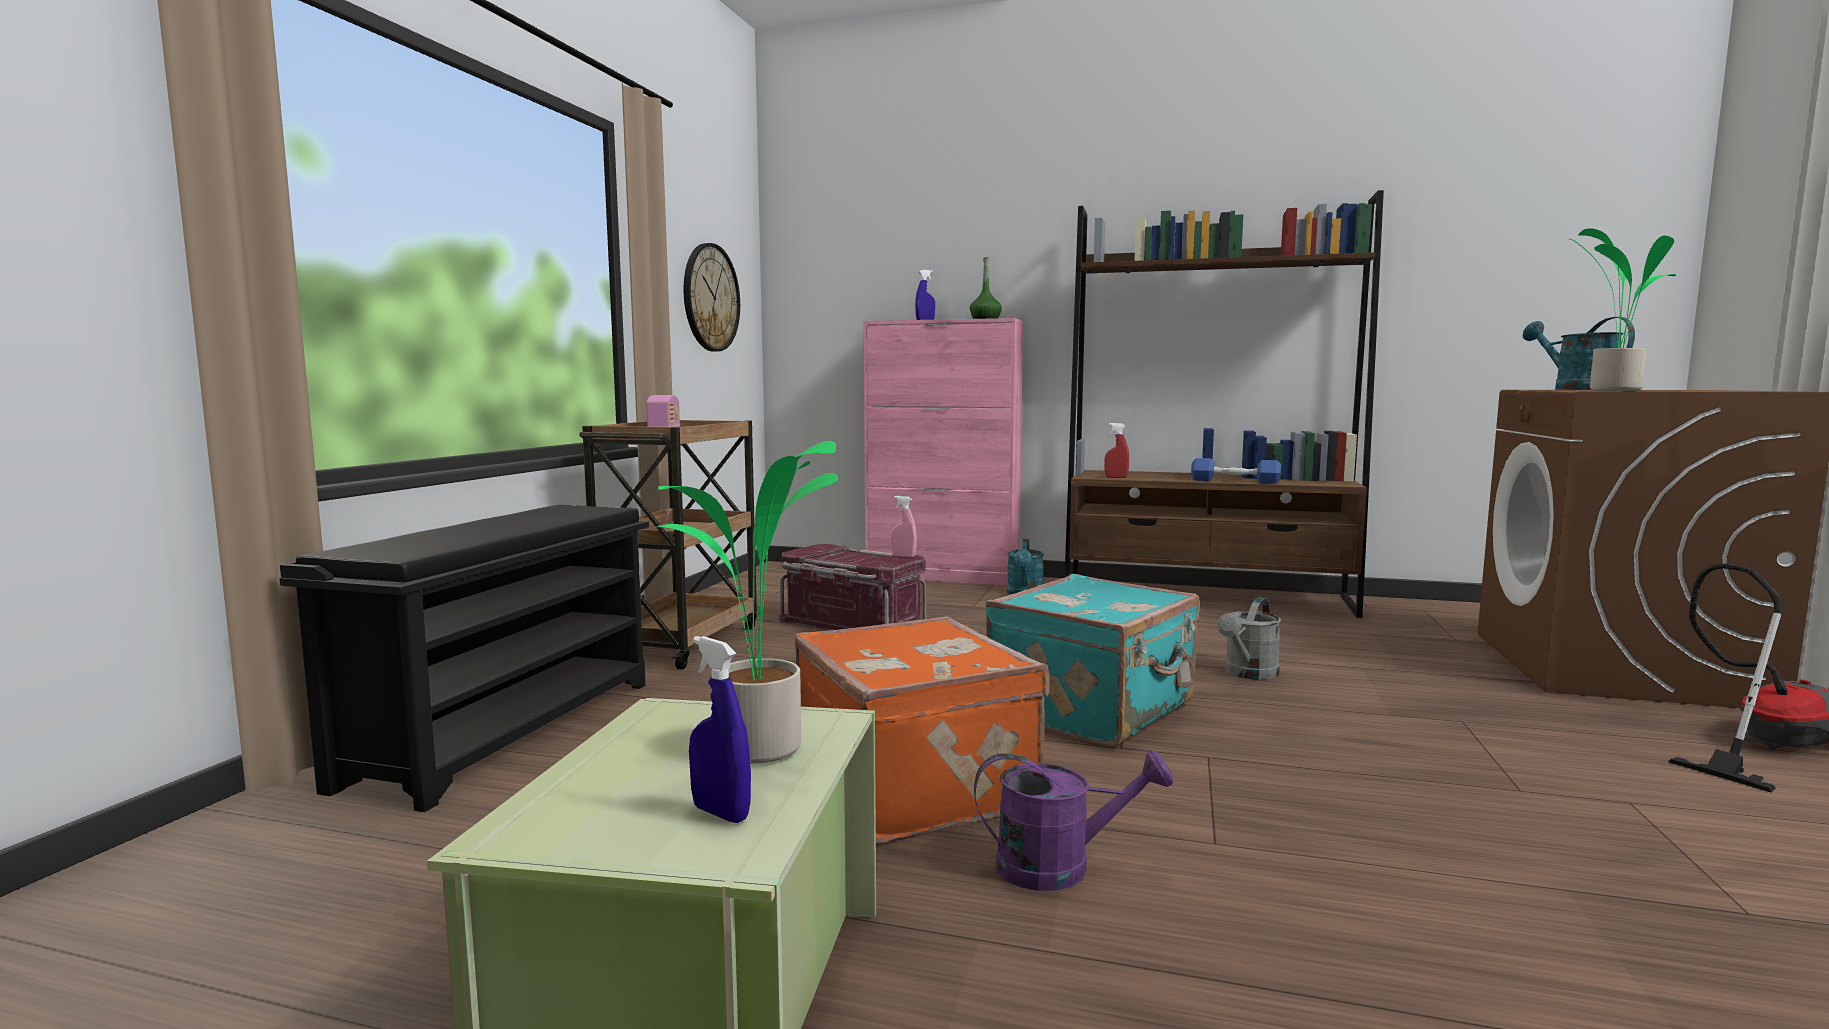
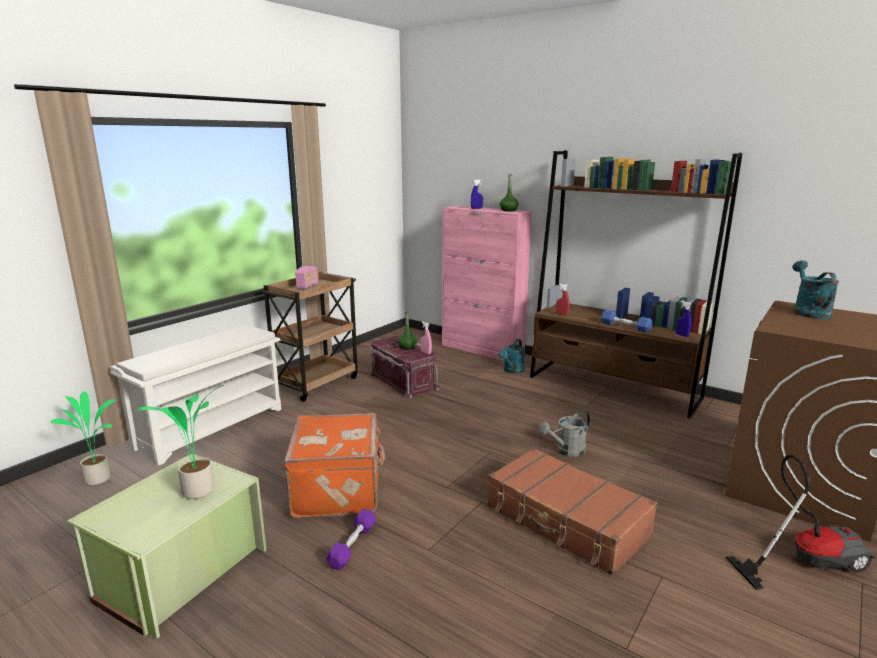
camera: 20 degrees right, 10 degrees up
black shoe rack [280,505,649,812] -> white shoe rack [110,325,281,466]
wall clock [683,243,740,352] -> none
blue spray bottle [689,636,751,823] -> blue spray bottle moved to [676,301,691,337]
purple watering can [974,750,1173,891] -> purple dumbbell [326,509,376,571]
turquoise suitcase [985,574,1200,747] -> none
potted plant [1568,228,1676,391] -> potted plant moved to [51,392,116,485]
none -> green bottle [398,311,417,350]
none -> brown suitcase [487,448,657,575]

